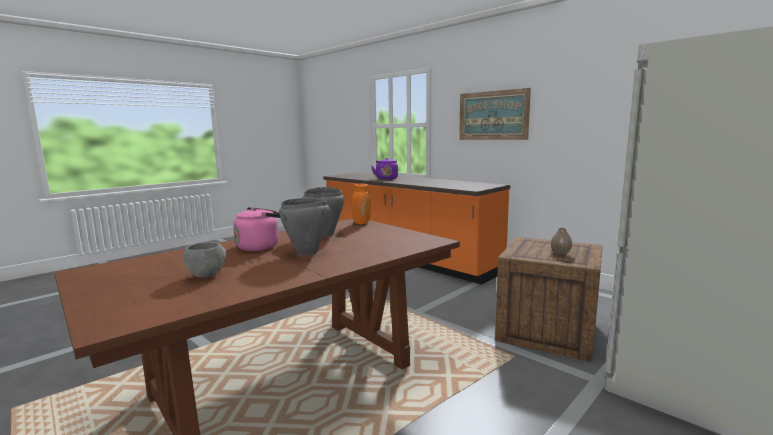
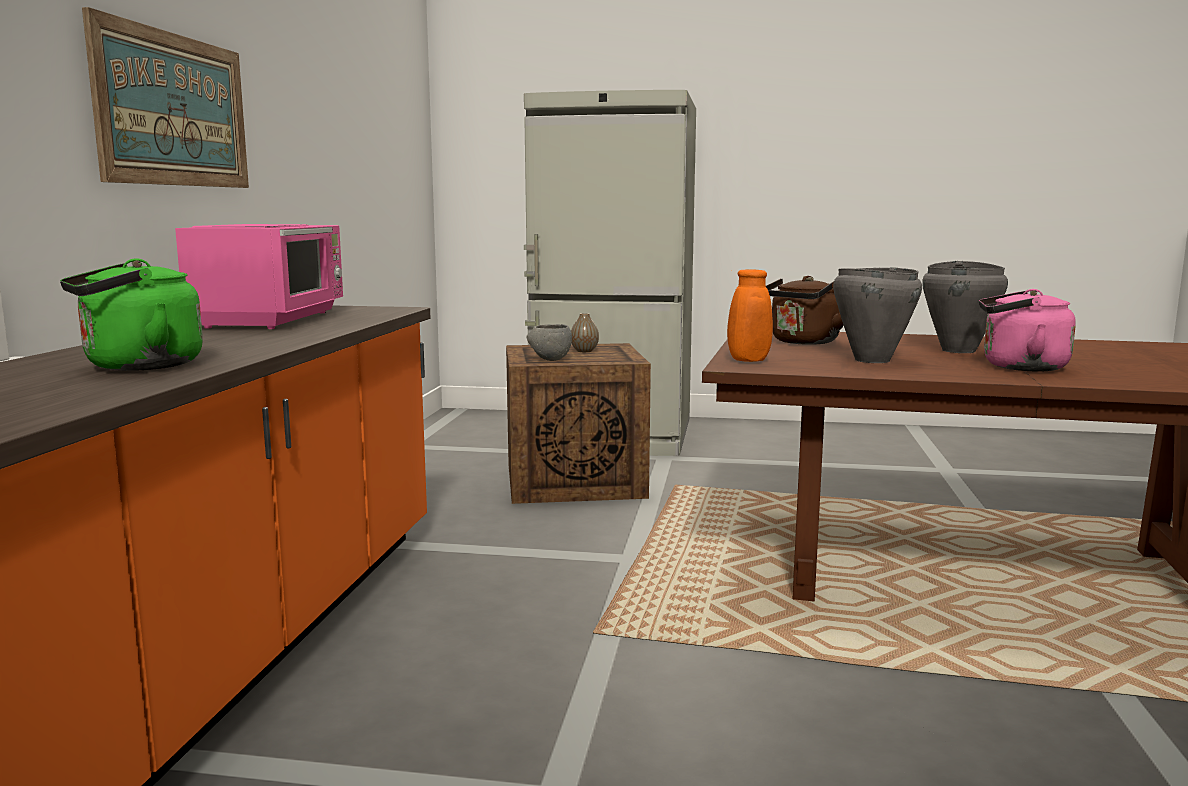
camera: 125 degrees left, 0 degrees up
grey bowl [183,242,227,278] -> grey bowl moved to [527,324,572,361]
purple kettle [371,158,398,180] -> green kettle [60,259,203,371]
none -> pink microwave [175,224,343,329]
none -> brown kettle [766,276,844,345]

